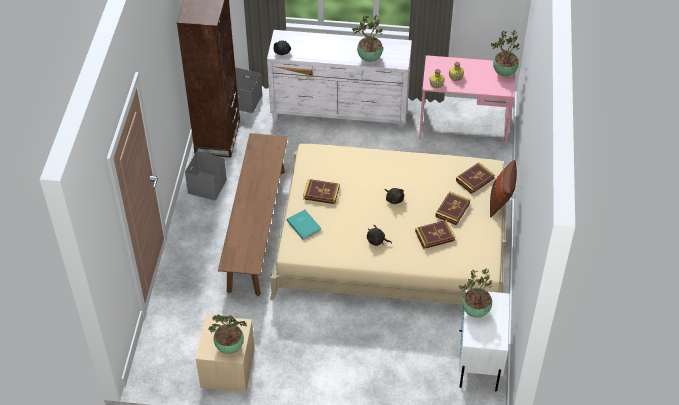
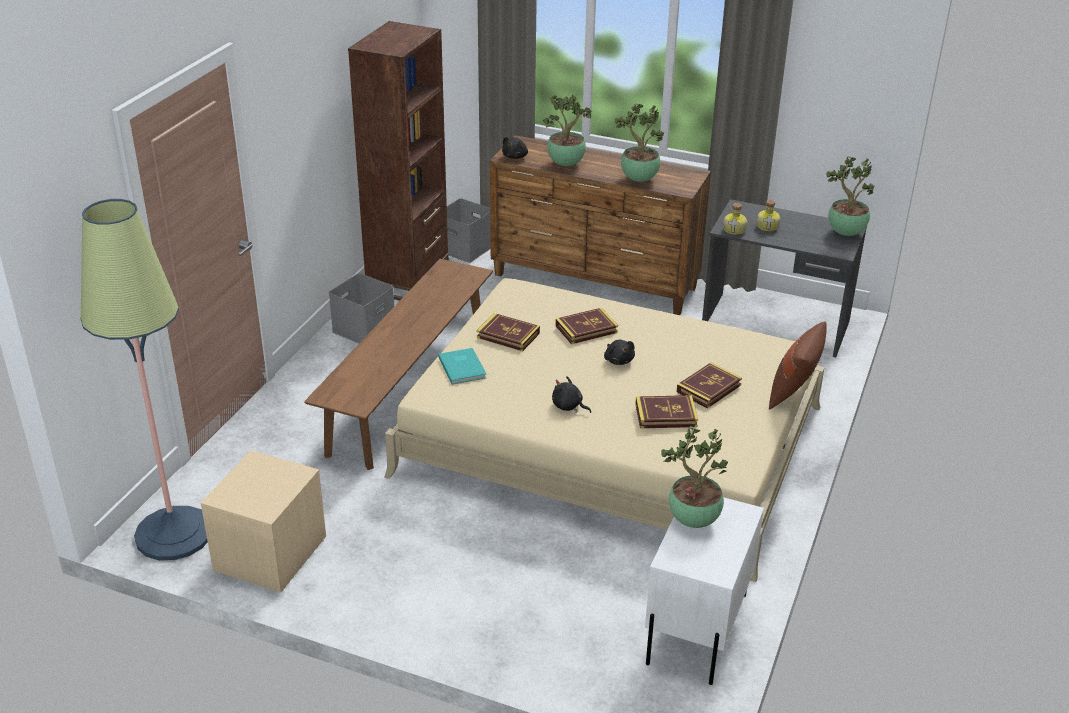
camera: 15 degrees right, 15 degrees down
potted plant [208,314,247,354] -> potted plant moved to [543,95,592,166]
white dresser [267,30,412,132] -> brown dresser [490,135,711,315]
pink desk [419,55,515,146] -> grey desk [702,199,867,357]
book [456,162,495,194] -> book moved to [555,308,618,344]
none -> floor lamp [80,199,208,560]

